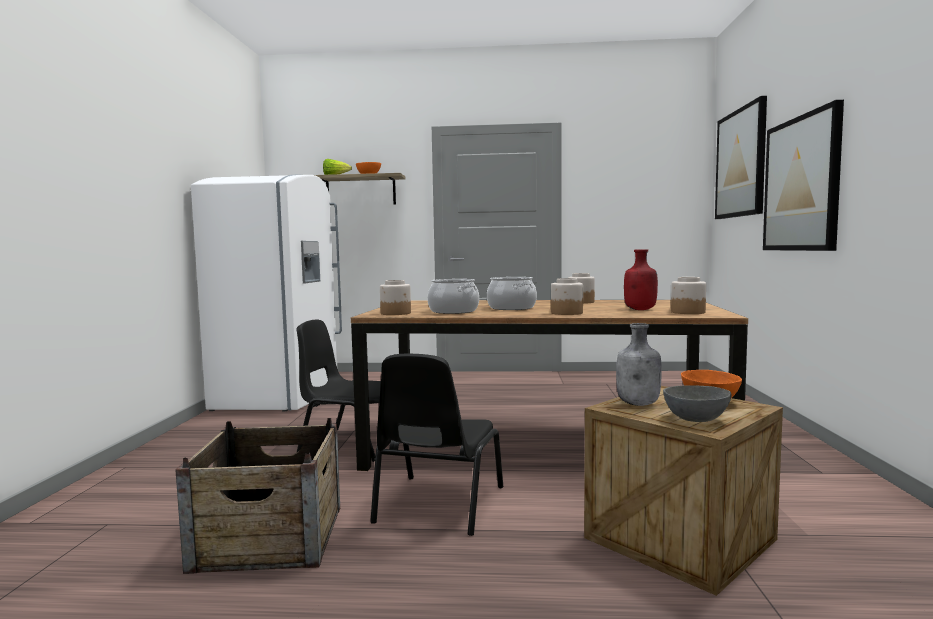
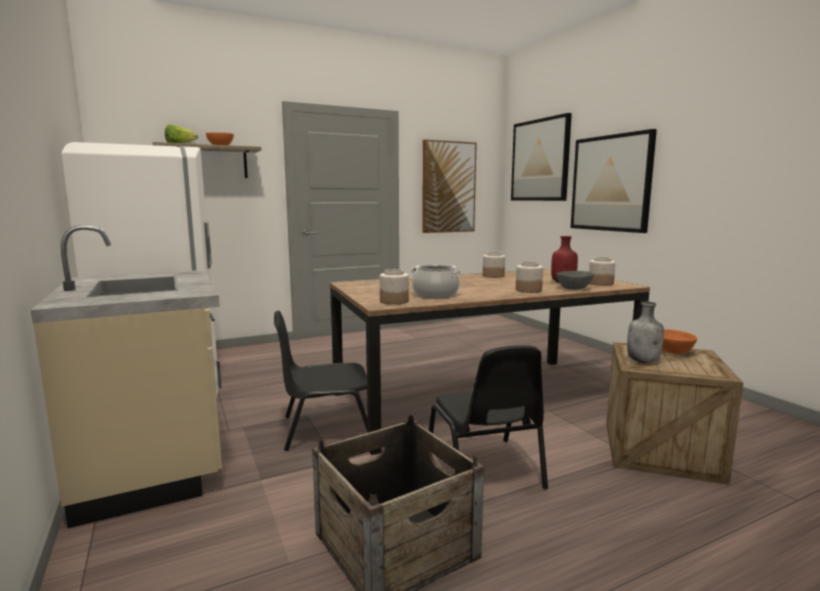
camera: 30 degrees left, 5 degrees up
cooking pot [487,277,537,310] -> none
grey bowl [663,385,732,422] -> grey bowl moved to [557,271,594,290]
none -> beige counter [31,225,222,528]
none -> picture [422,140,477,233]

